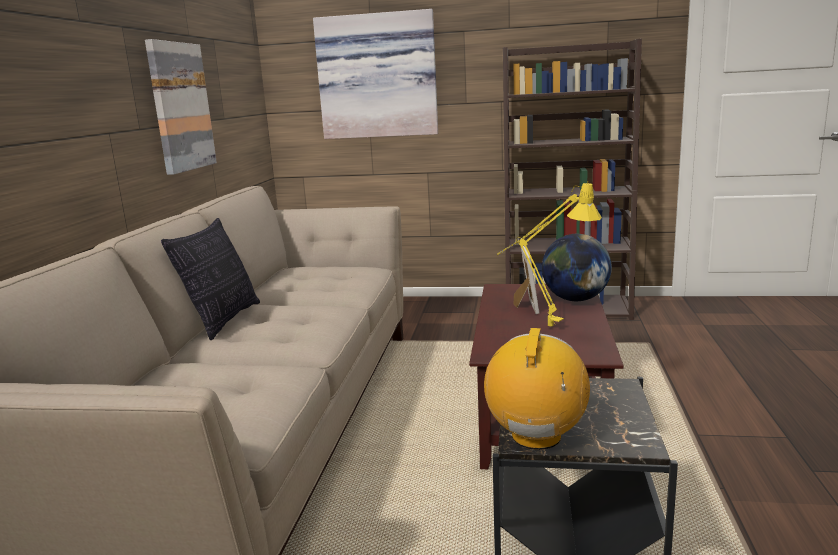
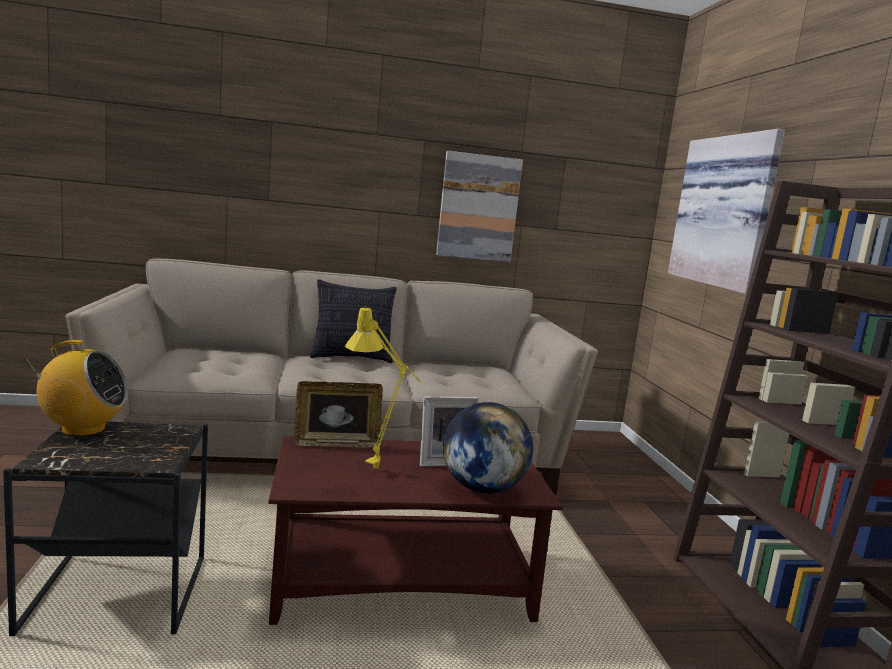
camera: 70 degrees right, 5 degrees down
none -> picture frame [294,381,383,448]

